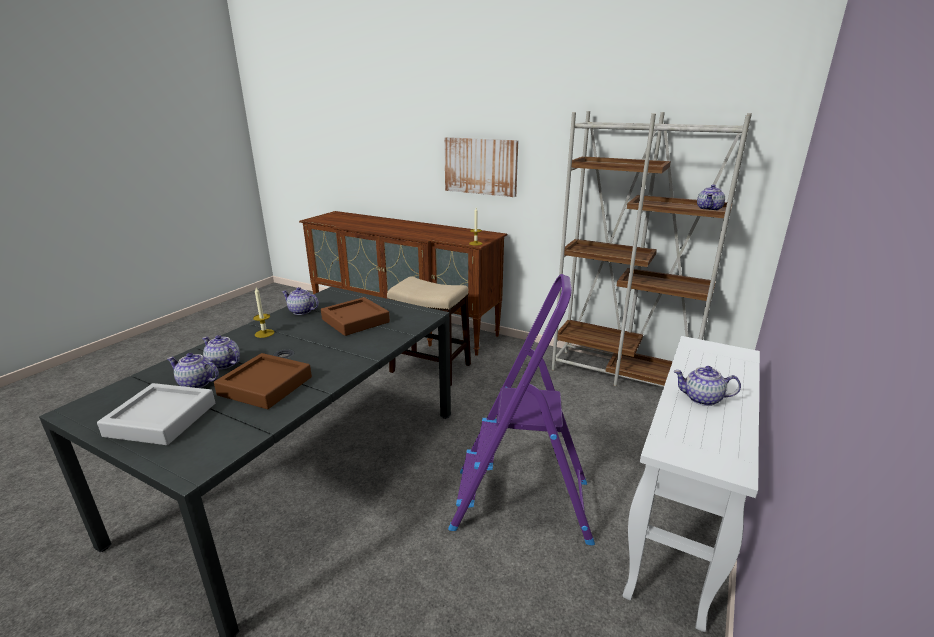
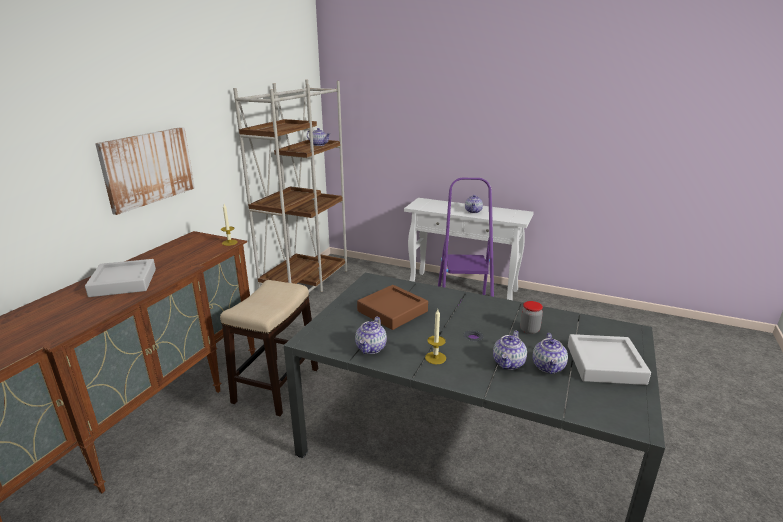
camera: 95 degrees left, 0 degrees up
brown tray [214,353,312,409] -> jar [520,301,543,334]
none -> grey tray [85,259,156,297]

